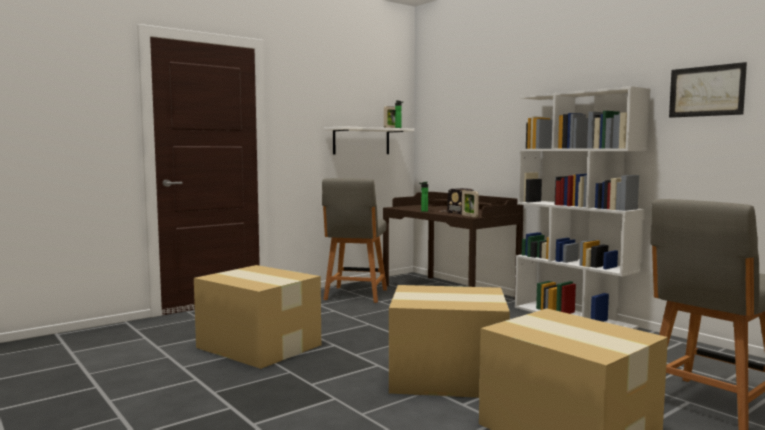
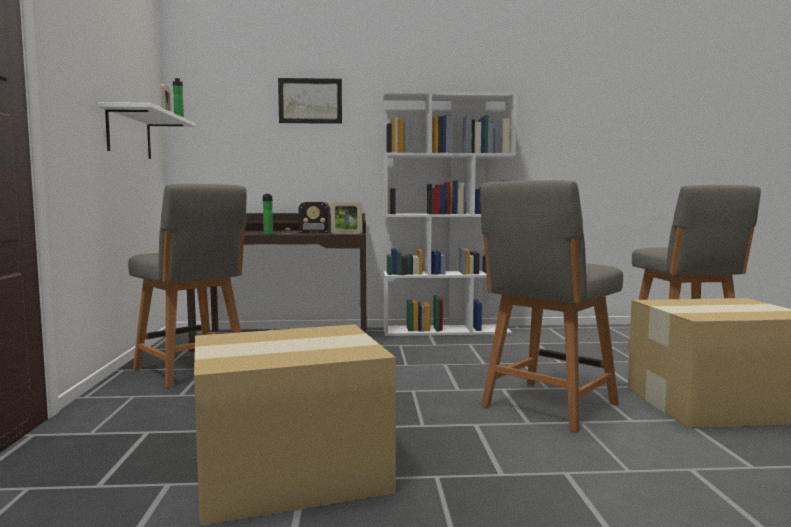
camera: 55 degrees left, 0 degrees up
cardboard box [389,285,510,398] -> grey chair [480,180,623,433]
picture [669,62,747,118] -> picture moved to [278,78,342,124]

